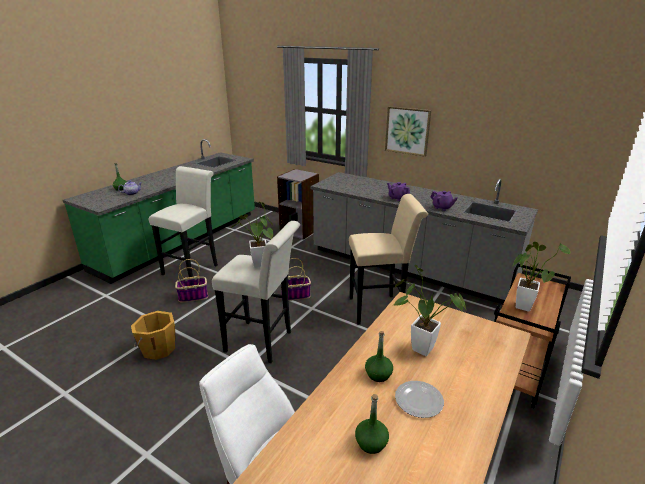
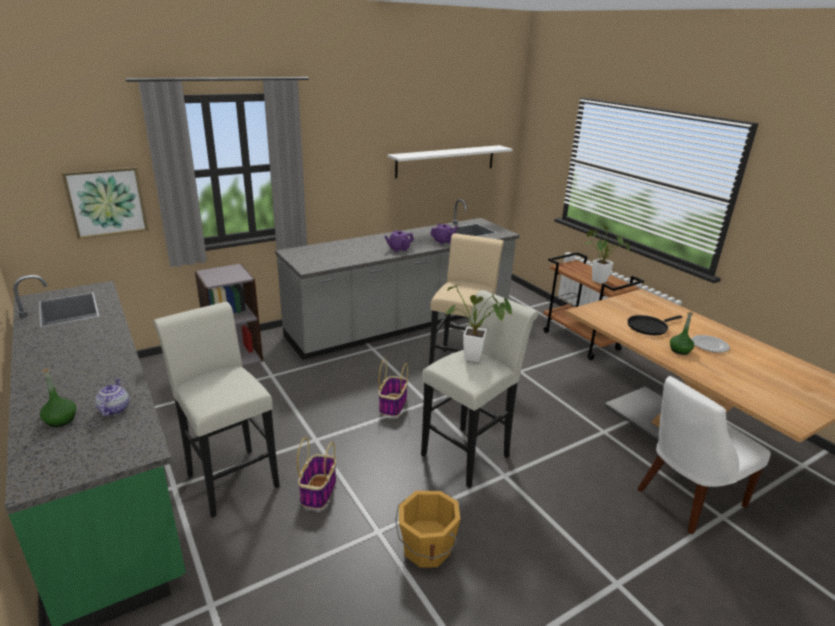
camera: 65 degrees left, 0 degrees up
green bottle [355,394,389,454] -> none
picture [385,106,431,157] -> picture moved to [62,167,149,240]
potted plant [394,265,466,356] -> black frying pan [628,315,682,335]
none -> white shelf [388,145,513,178]

